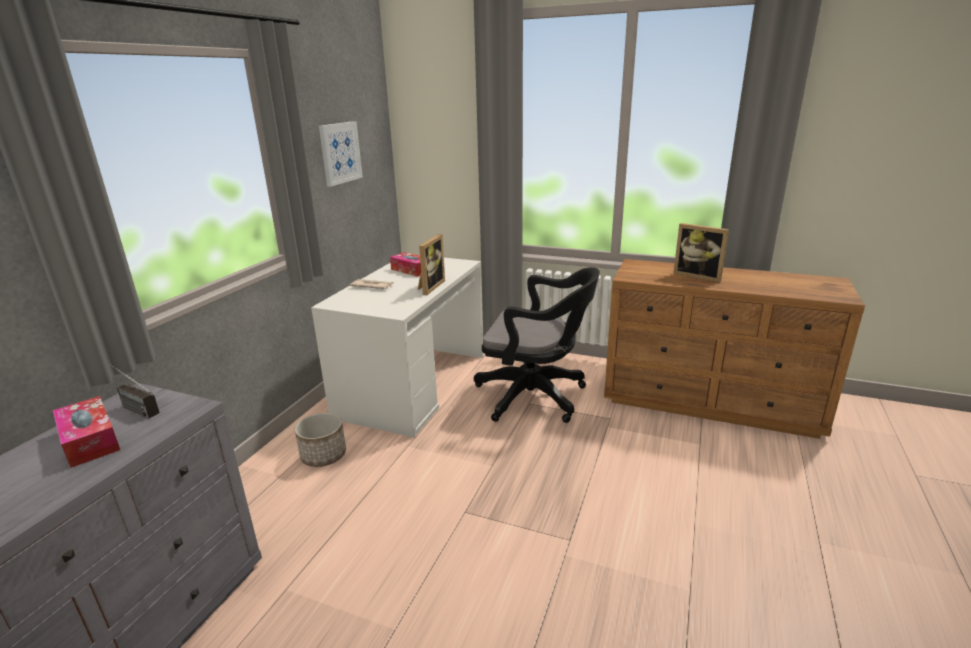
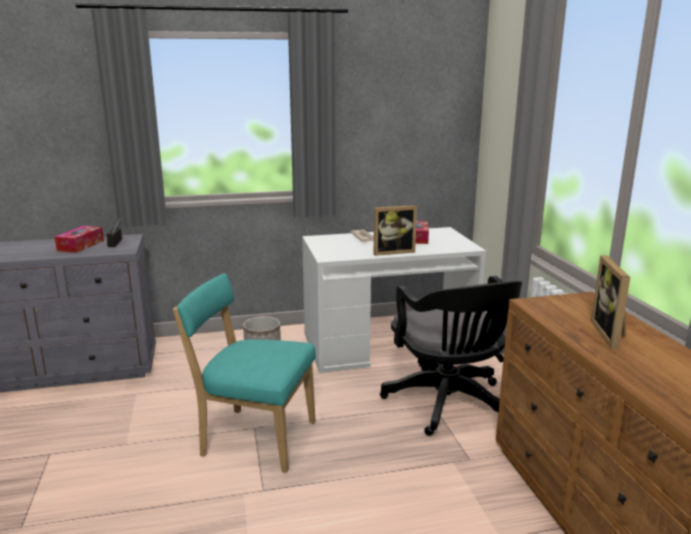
camera: 55 degrees right, 5 degrees down
picture [319,121,363,187] -> none
none -> turquoise chair [173,273,316,473]

